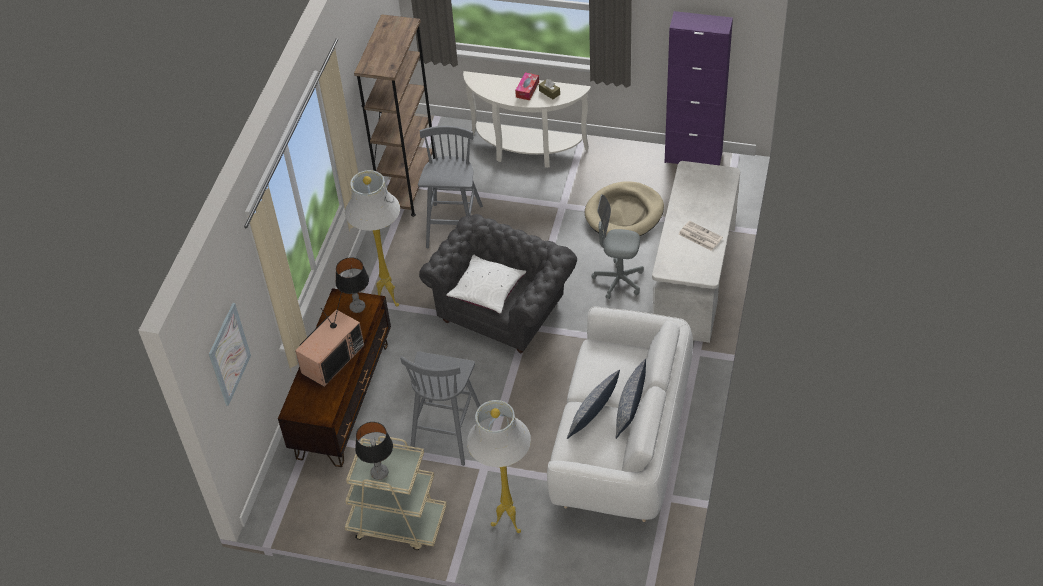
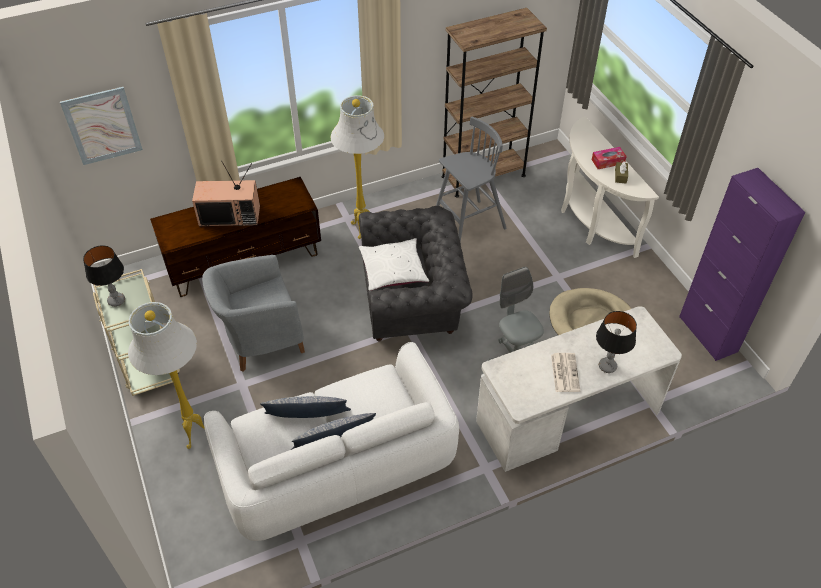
camera: 50 degrees right, 0 degrees up
table lamp [335,257,369,313] -> table lamp moved to [596,311,637,373]
grey stool [400,351,480,466] -> grey armchair [202,255,305,372]

